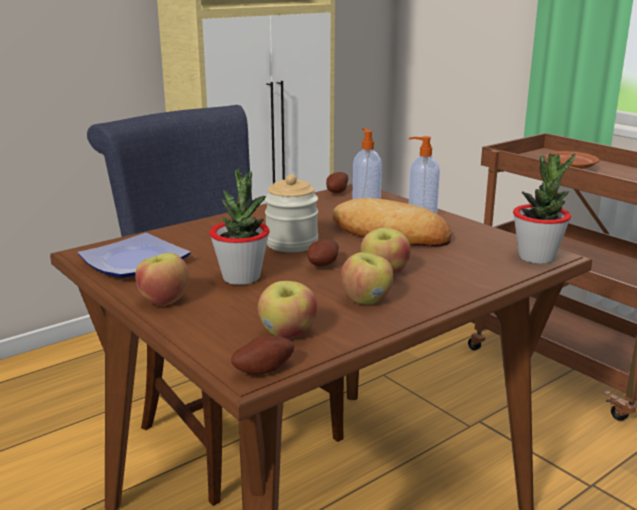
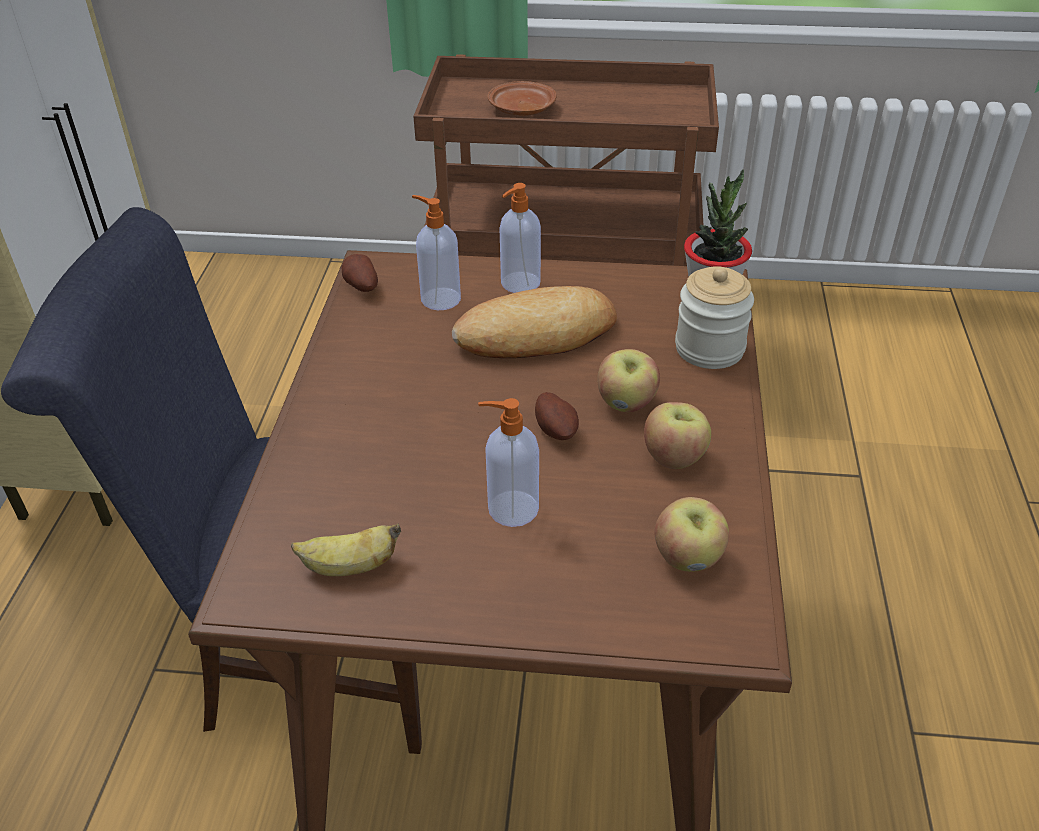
camera: 45 degrees left, 20 degrees up
plate [78,233,191,278] -> banana [291,524,401,576]
apple [135,253,189,306] -> none
potted plant [209,168,270,285] -> soap dispenser [478,398,539,527]
potato [231,336,295,375] -> none
jar [264,174,318,252] -> jar moved to [675,266,754,369]

